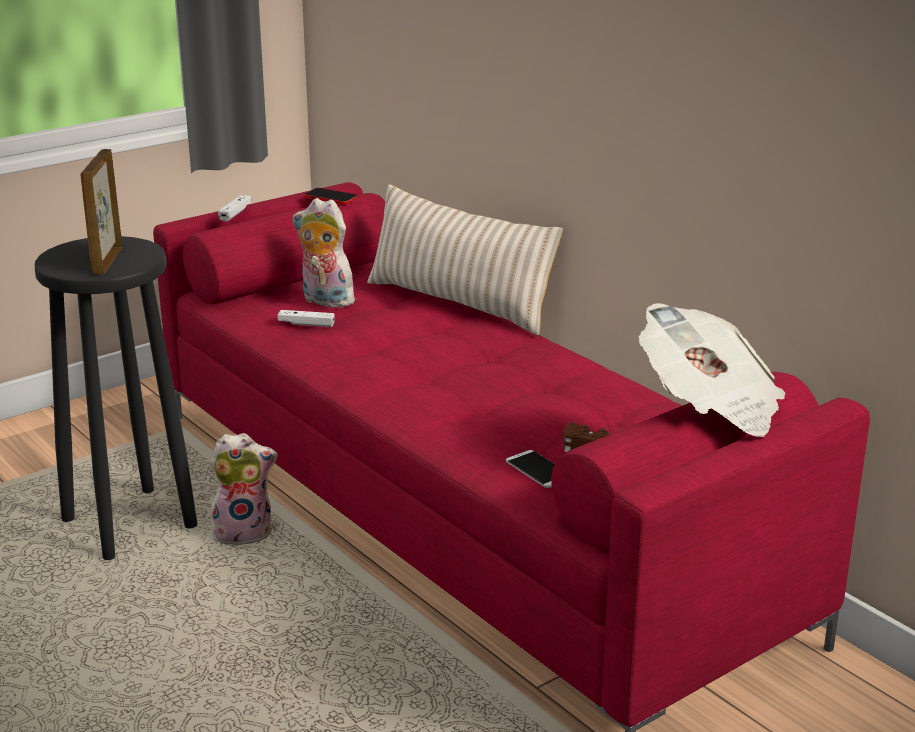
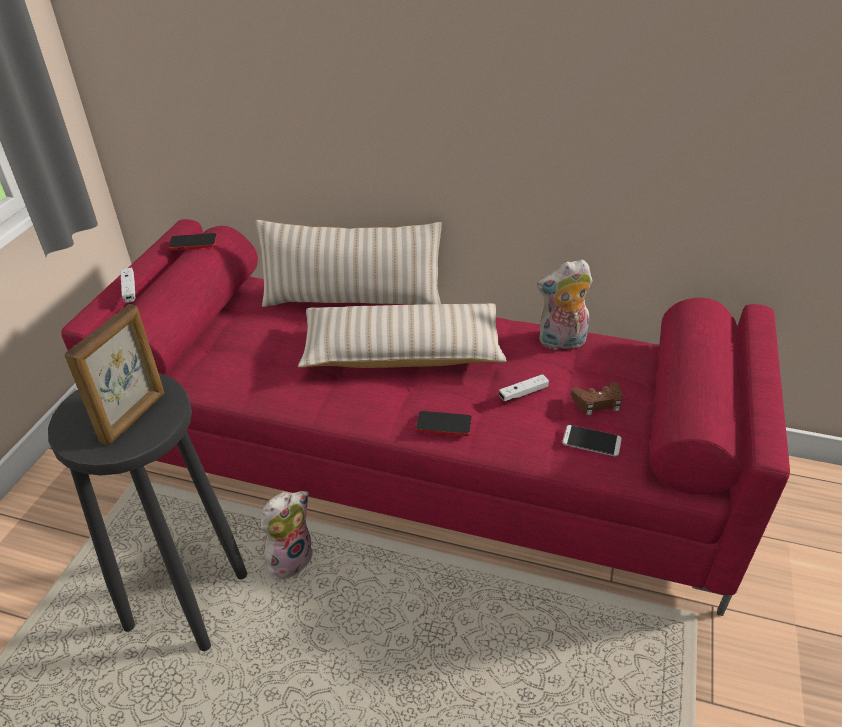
camera: 35 degrees left, 15 degrees up
picture frame [80,149,122,275] -> picture frame turned 120 degrees counterclockwise [64,304,164,446]
white game controller [278,310,335,327] -> white game controller moved to [499,374,549,401]
plush toy [293,198,361,308] -> plush toy moved to [537,259,593,352]
newspaper [639,303,786,437] -> none
none -> beige pillow [298,303,507,368]
none -> phone [416,411,472,436]

